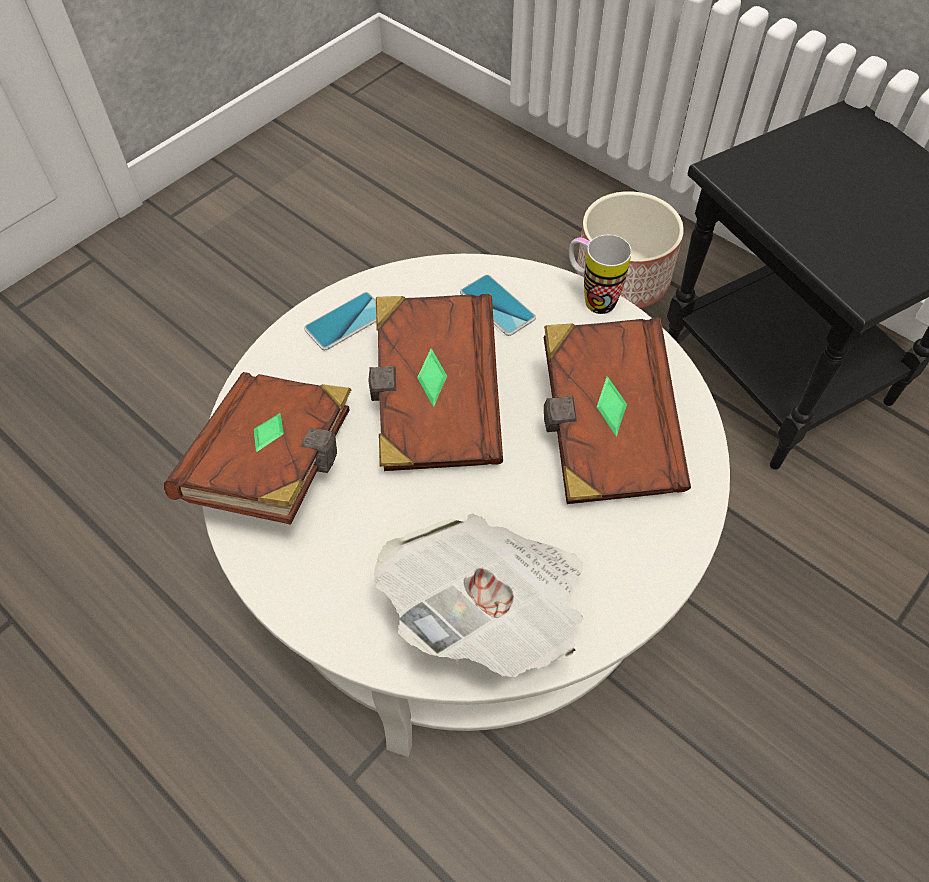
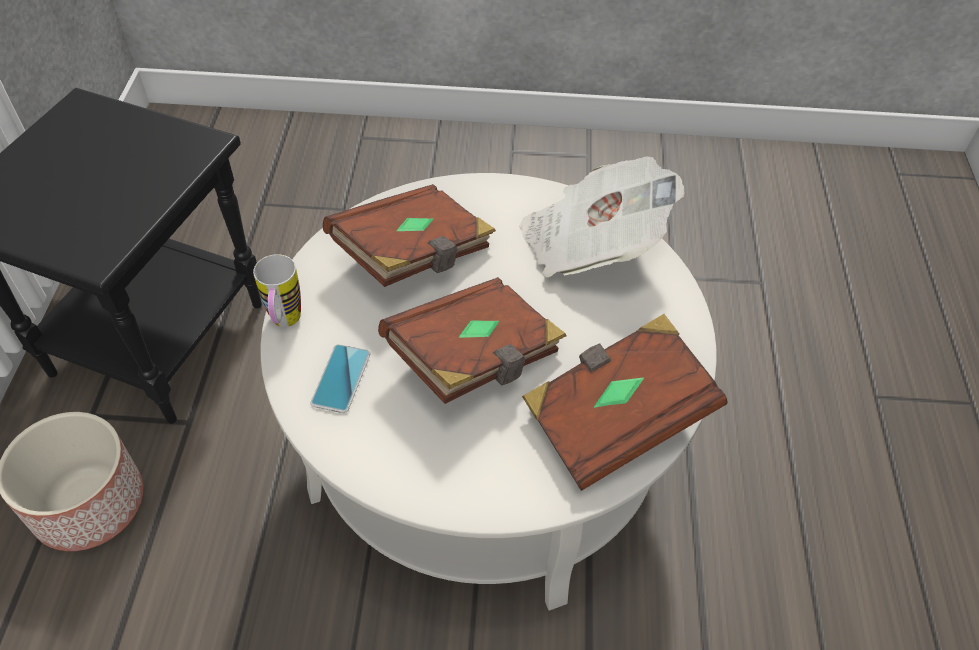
camera: 130 degrees left, 5 degrees down
phone [304,292,376,350] -> none

